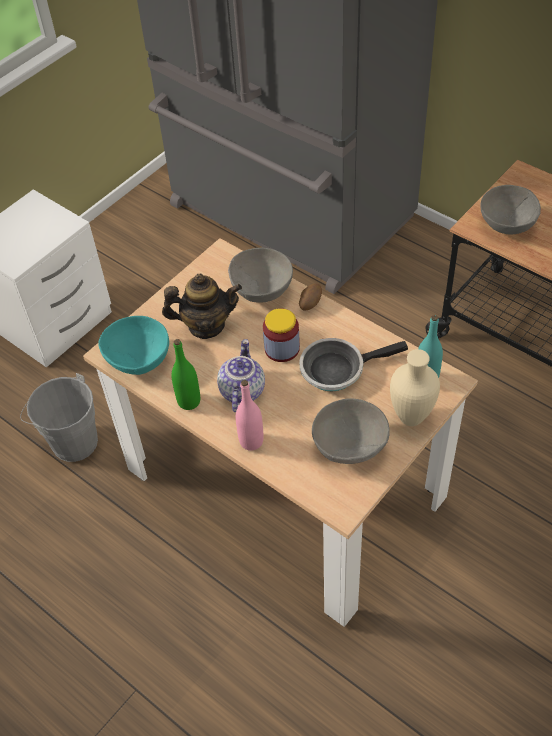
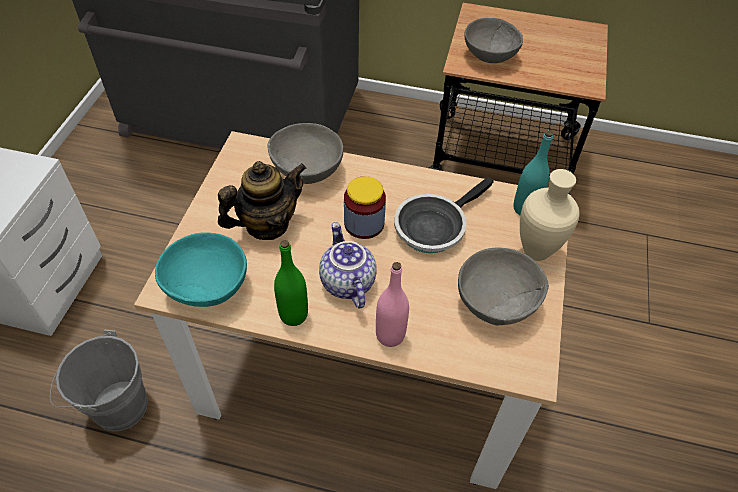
camera: 30 degrees left, 0 degrees up
potato [299,283,322,310] -> none

